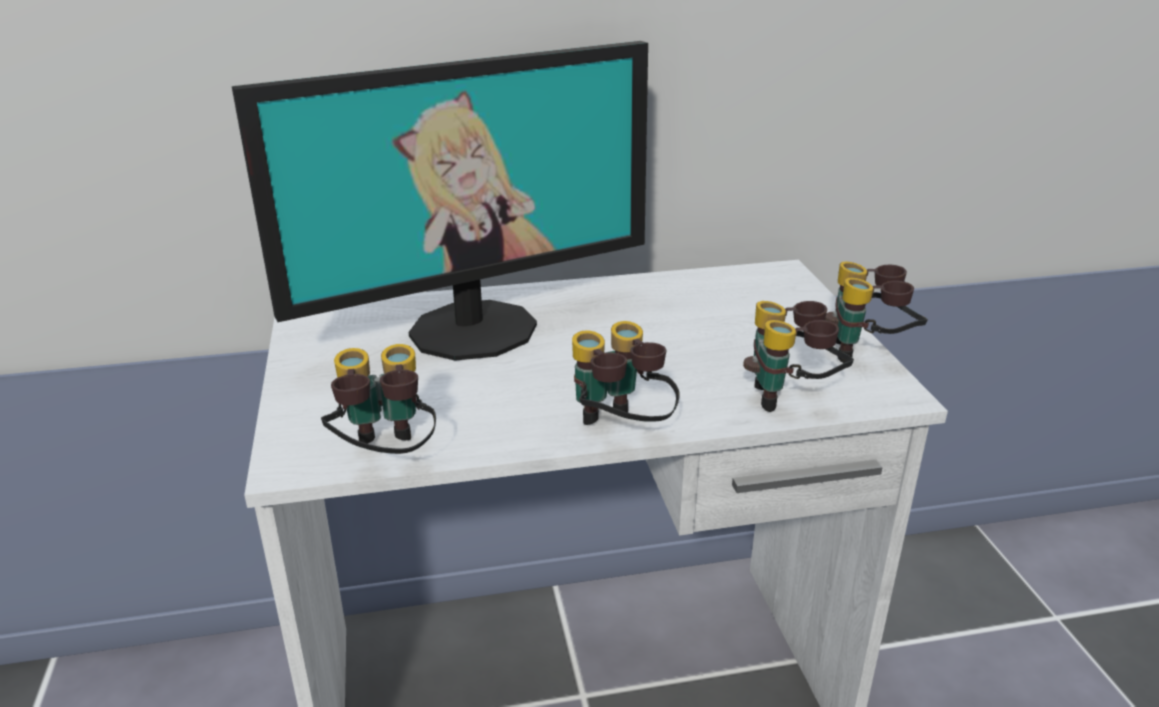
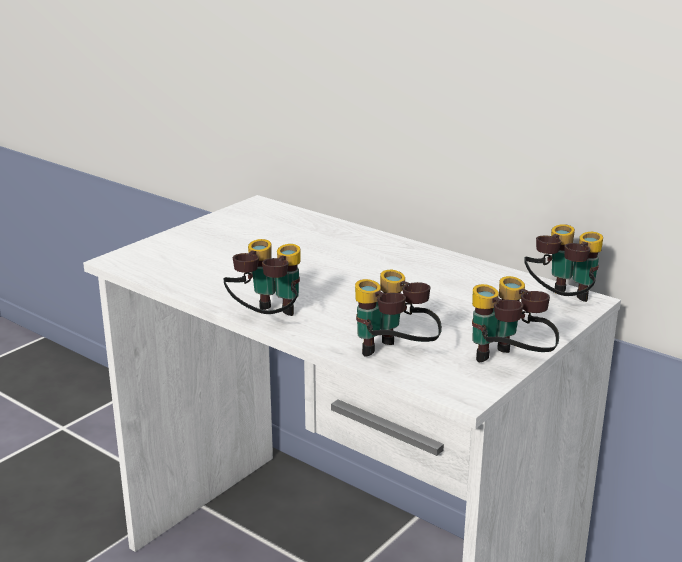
camera: 50 degrees right, 5 degrees down
monitor [232,41,648,361] -> none
binoculars [321,344,436,454] -> binoculars moved to [524,224,603,302]

